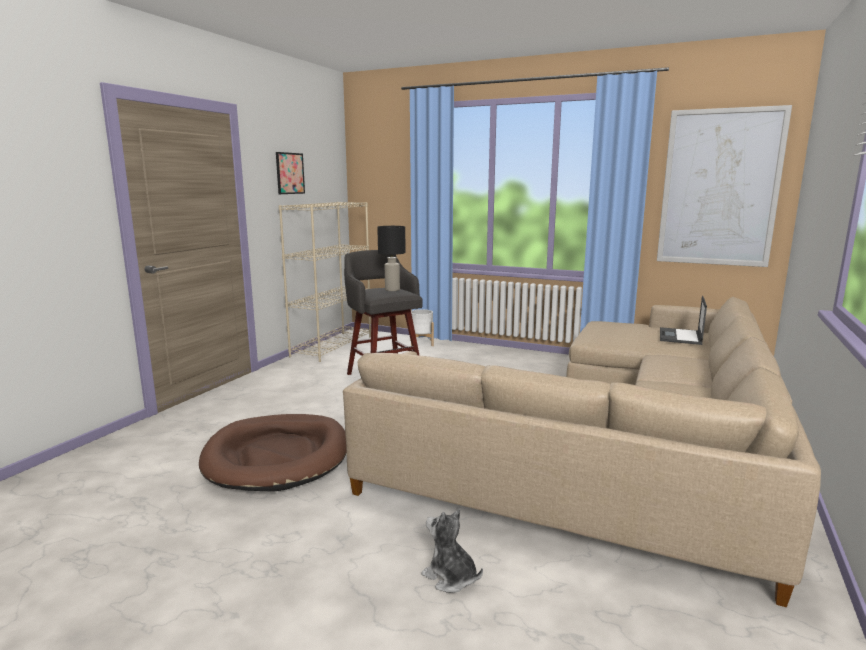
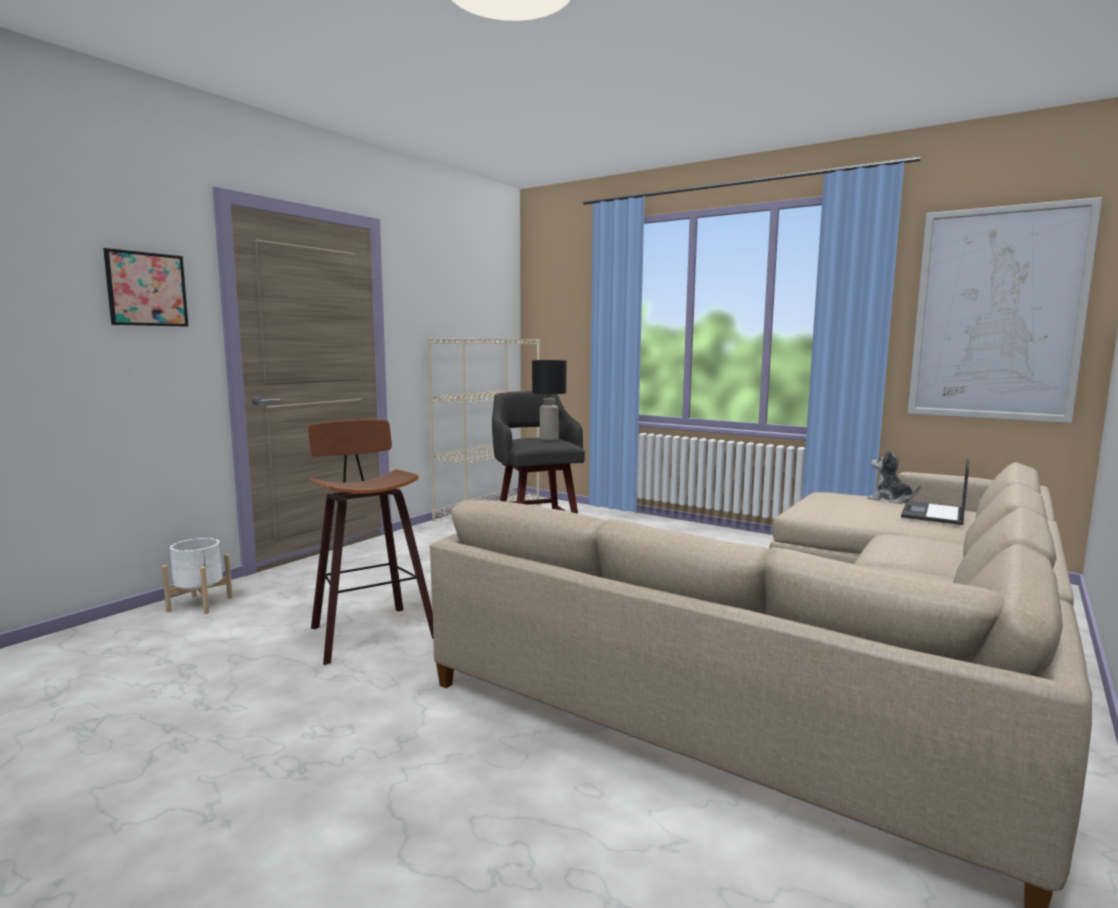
camera: 10 degrees right, 5 degrees down
brown dog bed [199,414,346,492] -> stool [308,420,433,665]
picture [276,152,305,194] -> picture moved to [103,248,189,327]
white planter [410,309,434,346] -> white planter moved to [162,538,233,614]
plush toy [421,509,483,593] -> plush toy moved to [868,449,921,504]

